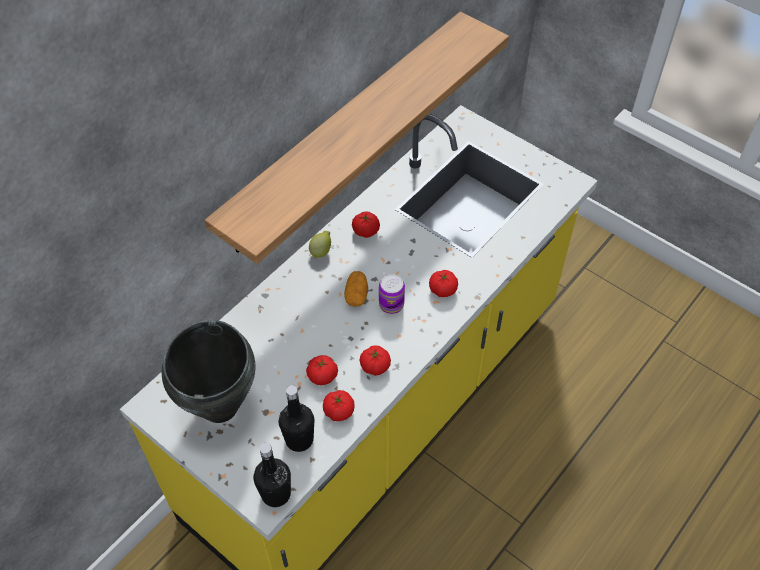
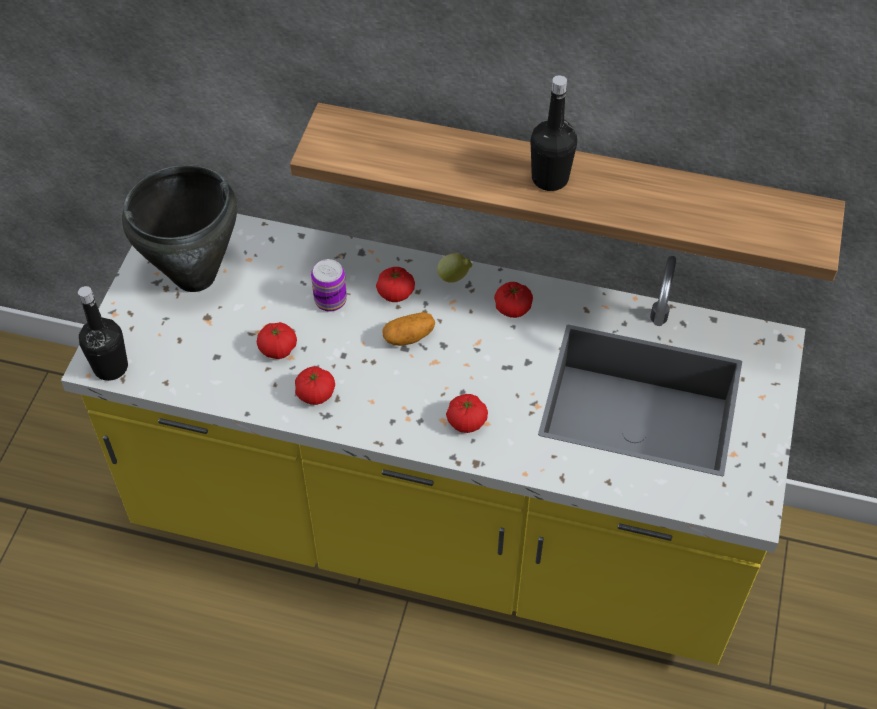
camera: 65 degrees right, 0 degrees up
black bottle [279,385,314,452] -> black bottle moved to [530,75,577,191]
tomato [323,390,355,421] -> tomato moved to [376,267,415,302]
can [379,274,405,314] -> can moved to [311,259,347,312]

